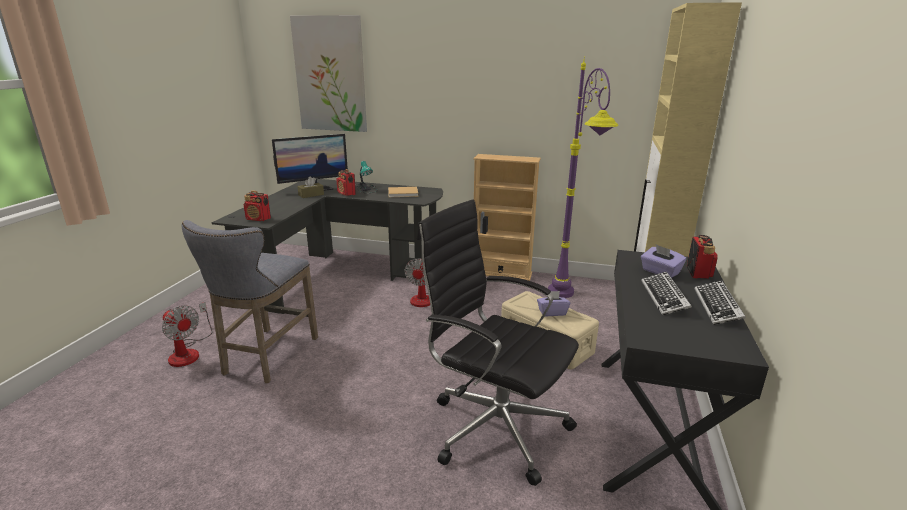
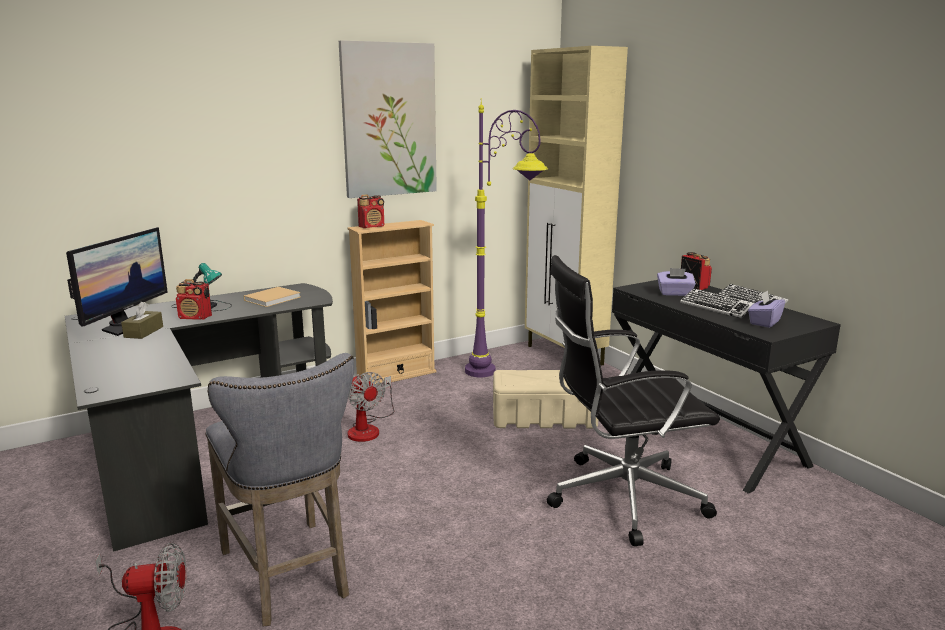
camera: 45 degrees left, 5 degrees down
radio [244,190,271,221] -> radio moved to [357,194,384,228]
picture [290,15,367,132] -> picture moved to [339,40,437,198]
purple tissue box [537,291,570,316] -> purple tissue box moved to [748,290,785,328]

